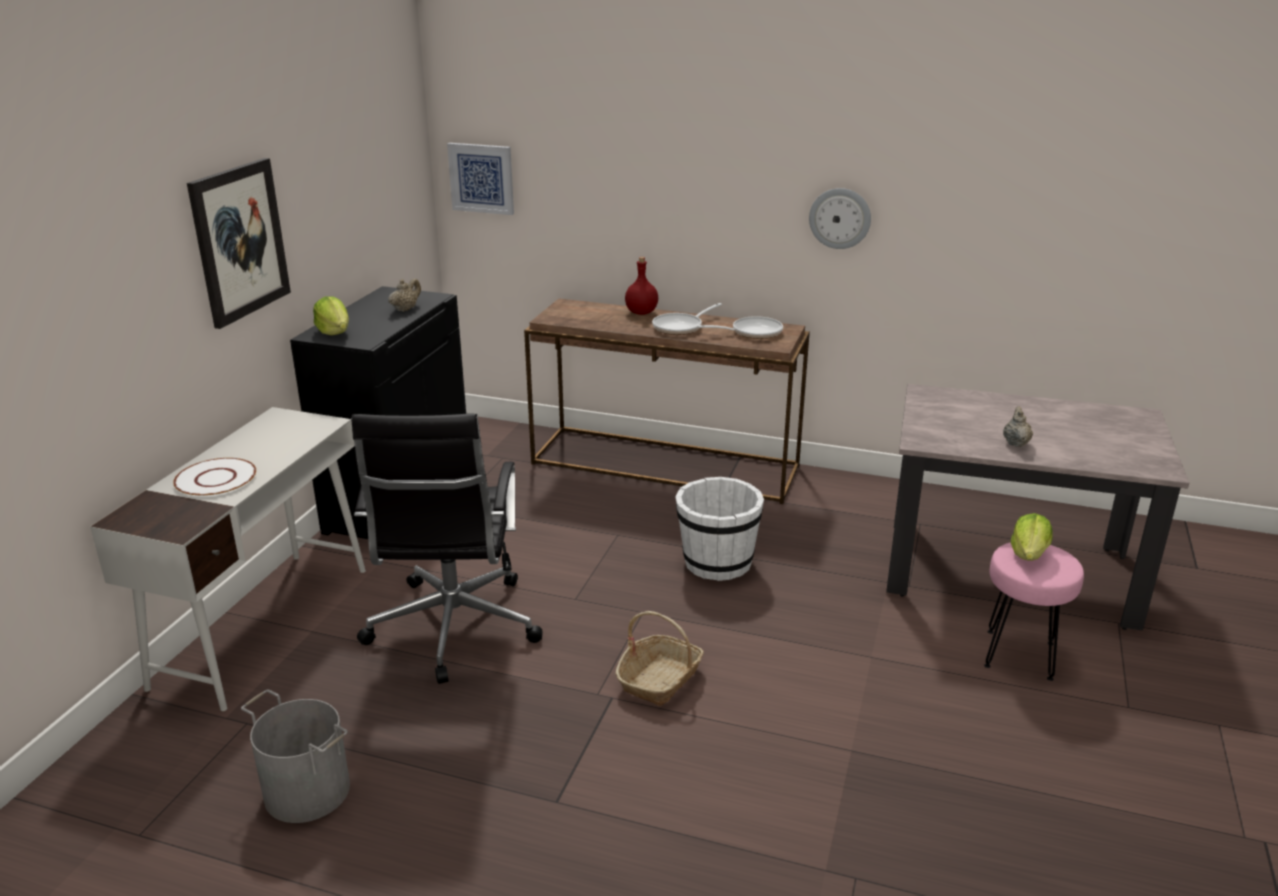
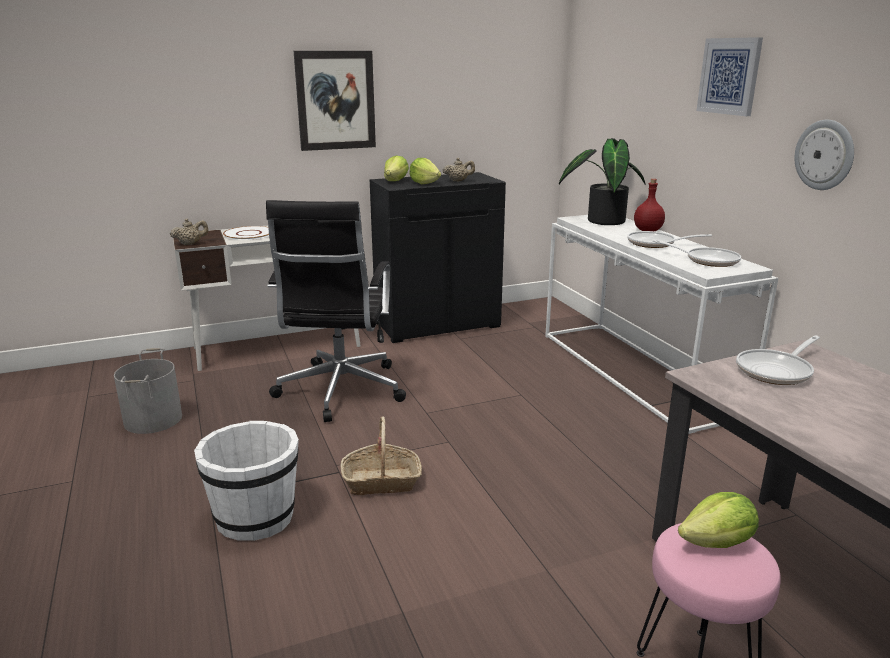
camera: 50 degrees right, 5 degrees down
black office chair [351,413,543,684] -> black office chair turned 45 degrees counterclockwise [266,200,406,422]
picture [447,143,514,215] -> picture moved to [696,37,763,116]
brown console table [524,298,810,504] -> white console table [545,215,778,434]
white bucket [675,477,764,581] -> white bucket moved to [194,421,299,541]
beige teapot [1003,406,1033,447] -> beige teapot moved to [170,218,208,245]
none -> lettuce [409,158,441,184]
none -> potted plant [559,138,646,225]
none -> frying pan [736,335,820,385]

